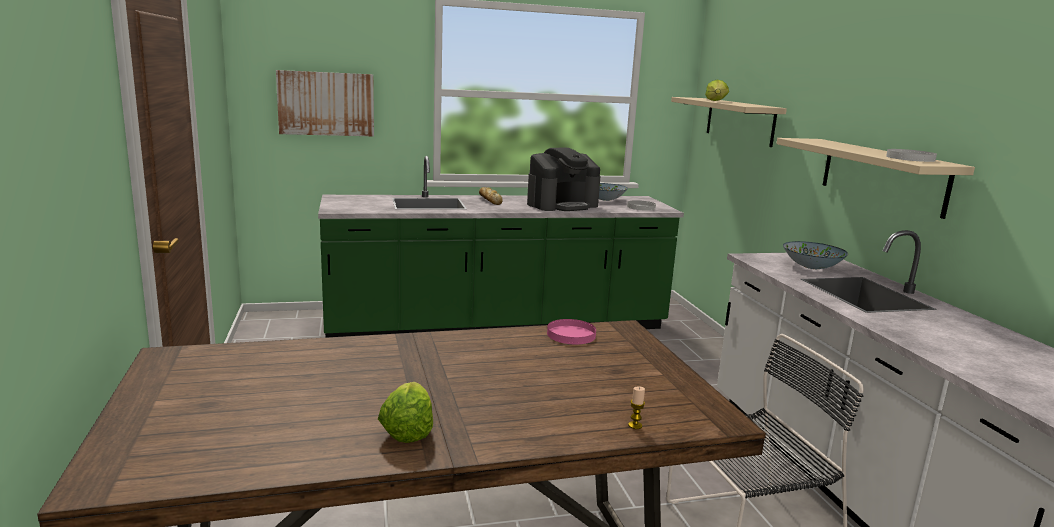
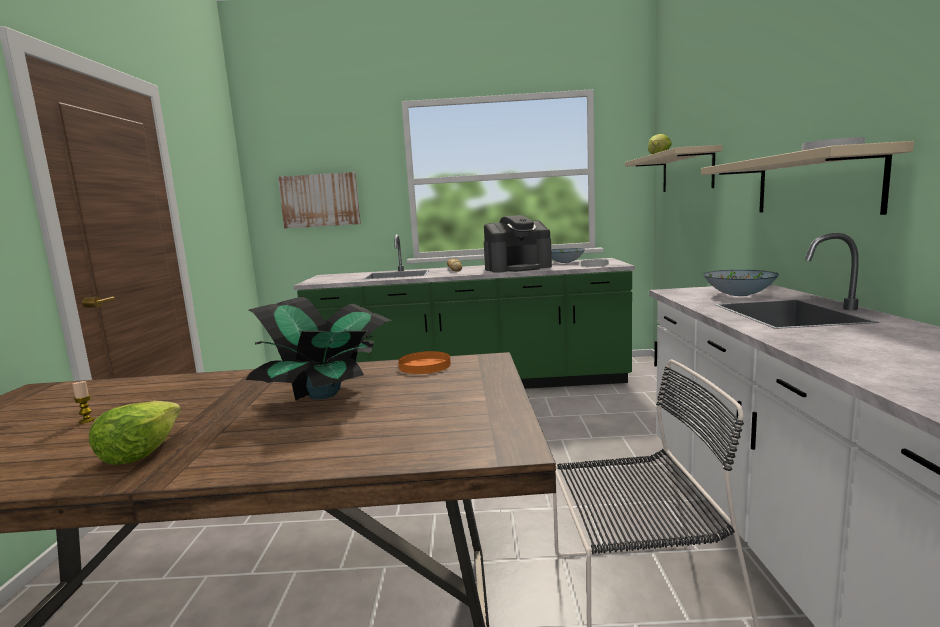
camera: 15 degrees right, 5 degrees down
pink plate [547,319,596,344] -> orange plate [398,351,451,374]
candle [628,387,645,429] -> candle moved to [72,381,95,423]
none -> potted plant [245,296,392,400]

